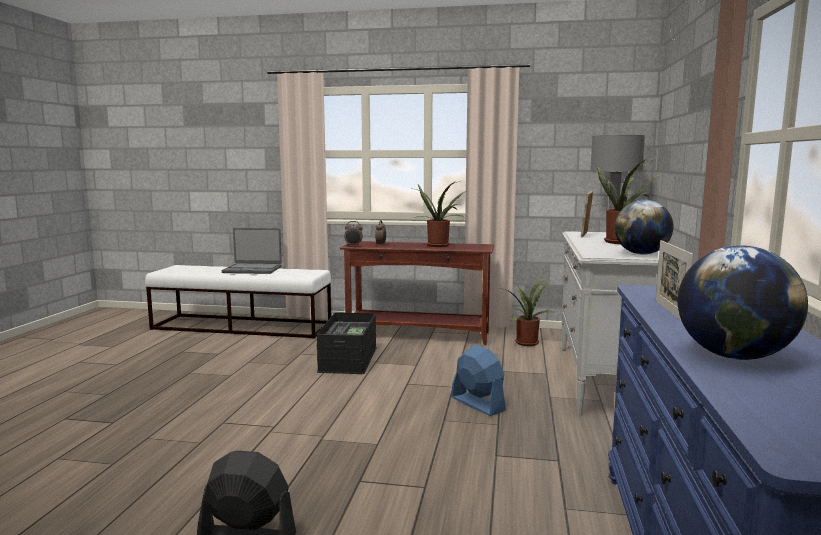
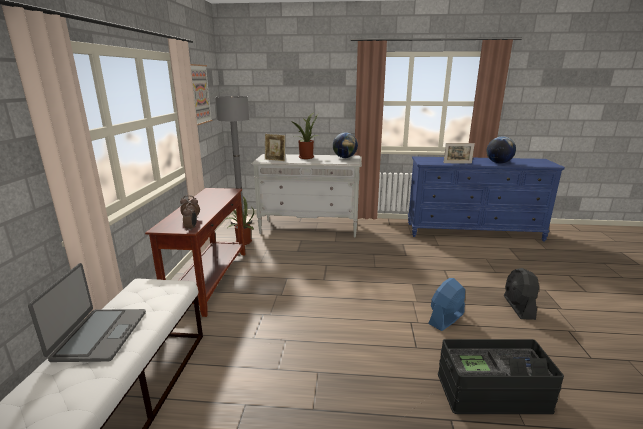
camera: 95 degrees left, 10 degrees up
black storage box [317,312,377,374] -> black storage box moved to [438,339,564,414]
potted plant [410,181,467,247] -> none
blue fan [451,345,506,416] -> blue fan moved to [428,278,465,331]
none -> picture [190,64,212,125]

